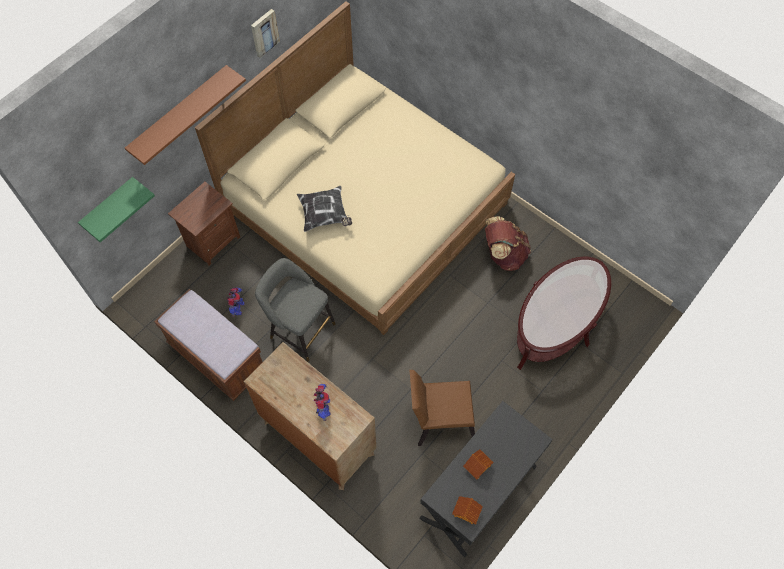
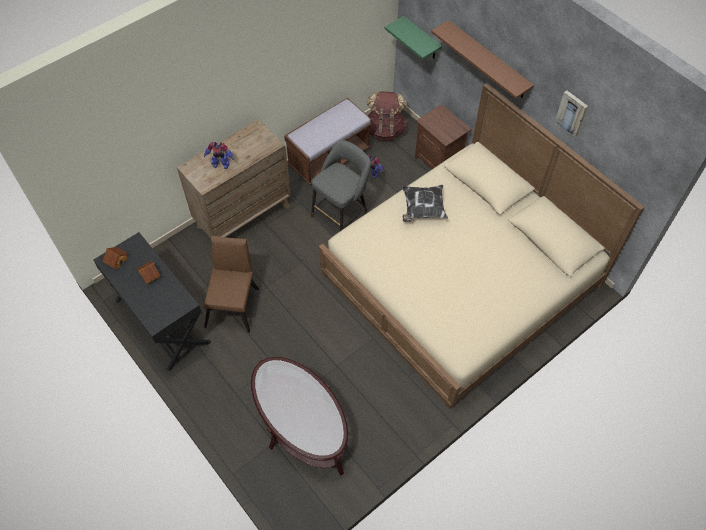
camera: 100 degrees right, 5 degrees down
brown backpack [485,216,531,271] -> brown backpack moved to [367,92,407,141]

